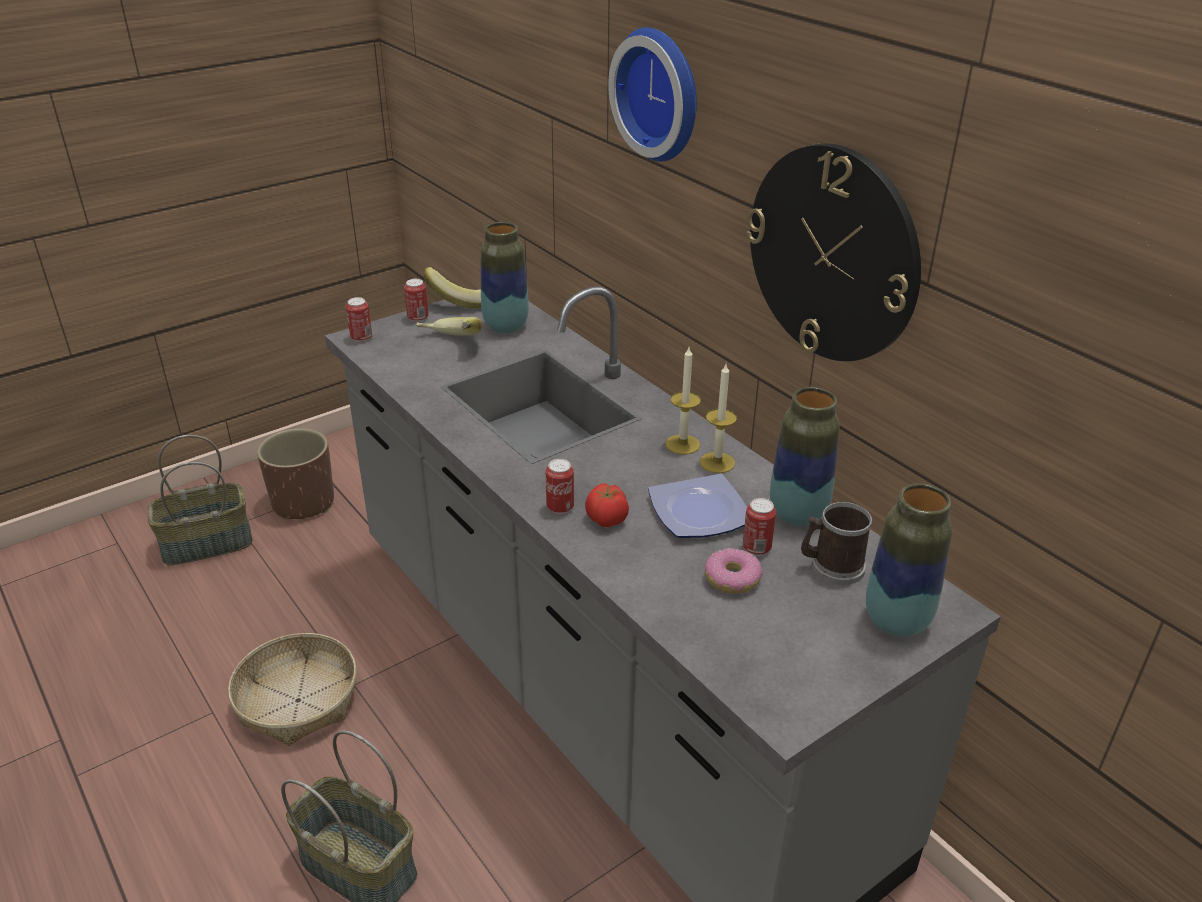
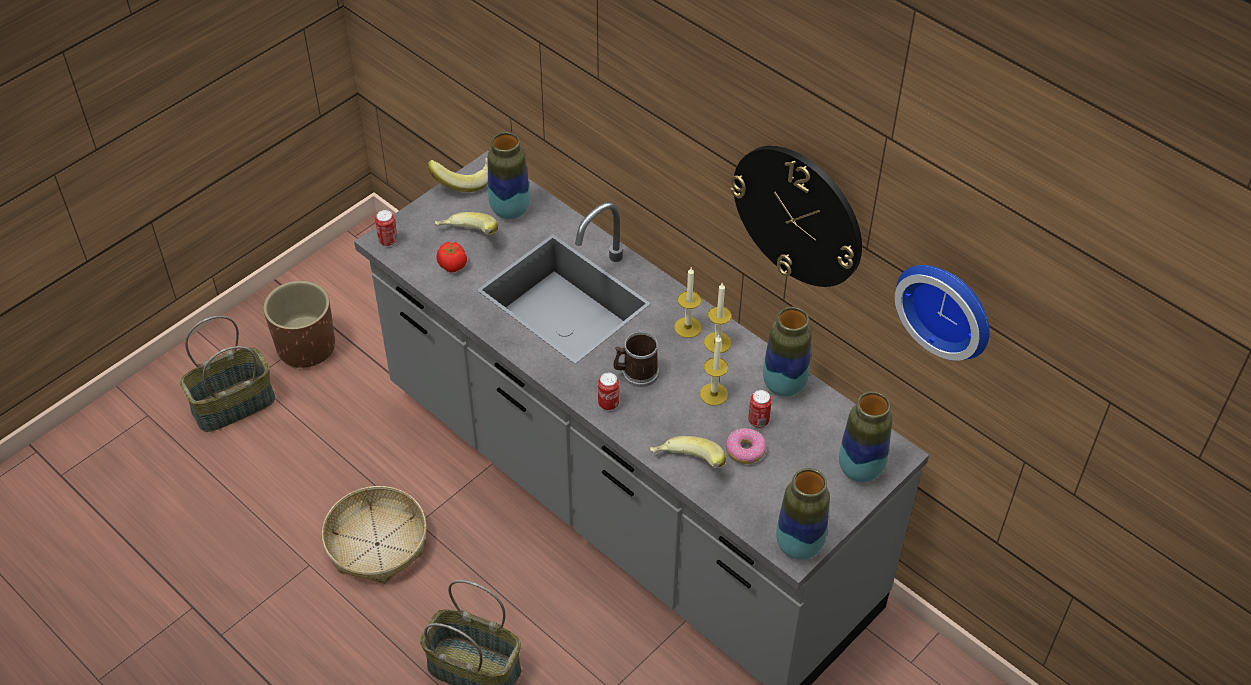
camera: 10 degrees left, 15 degrees up
can [404,279,429,322] -> none
tomato [585,483,629,527] -> tomato moved to [436,242,467,272]
wall clock [608,27,697,162] -> wall clock moved to [895,265,990,361]
plate [648,474,747,538] -> candle [700,335,728,406]
mug [801,502,872,585] -> mug moved to [613,332,659,387]
none -> banana [650,436,726,468]
none -> vase [776,468,830,560]

